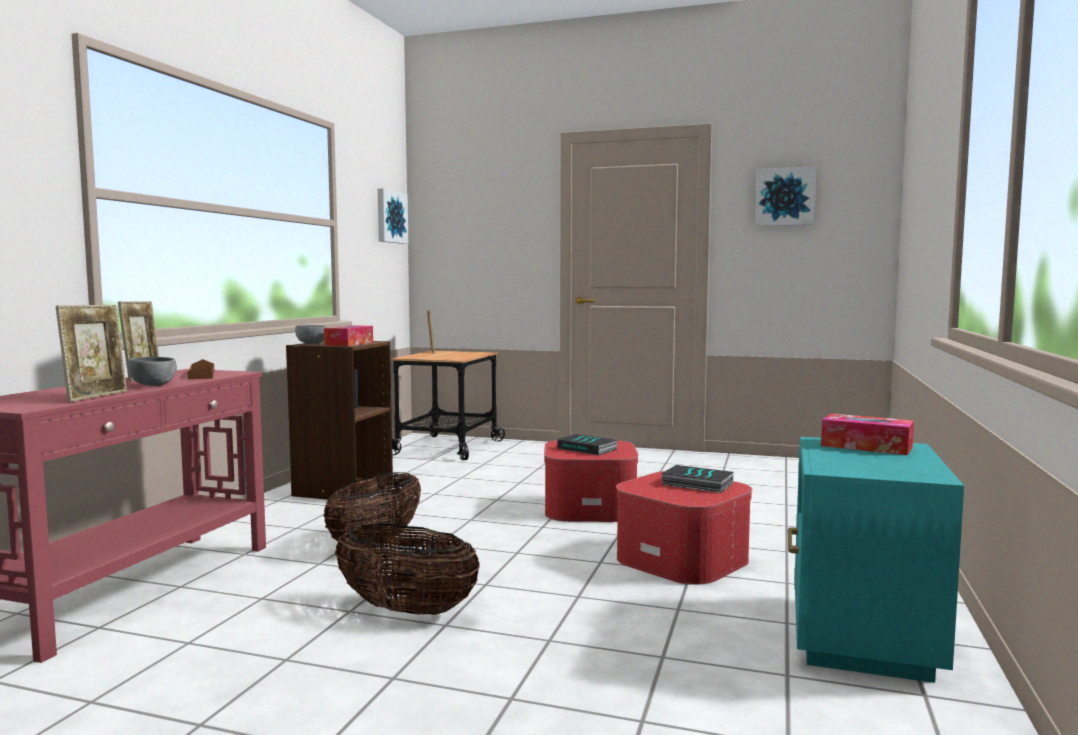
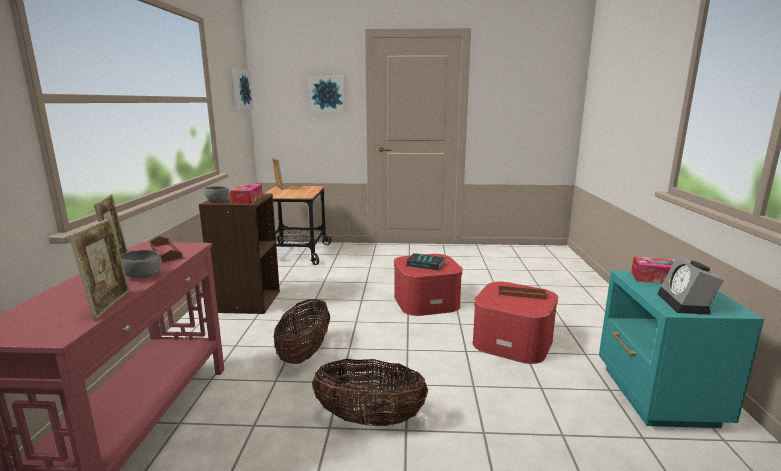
camera: 15 degrees left, 10 degrees up
book [661,465,733,493] -> brown tray [499,285,546,299]
picture [755,166,816,226] -> picture moved to [309,75,346,113]
none -> alarm clock [657,256,724,315]

